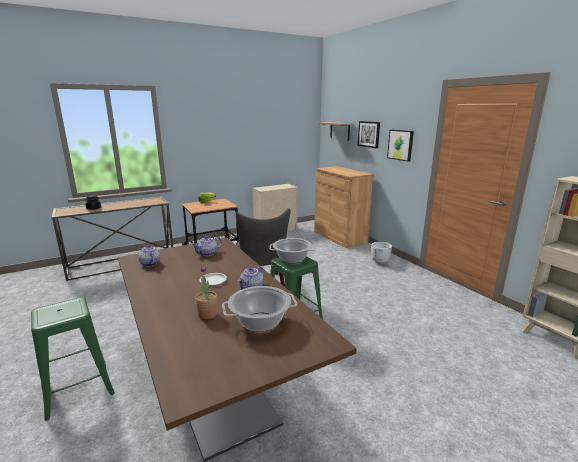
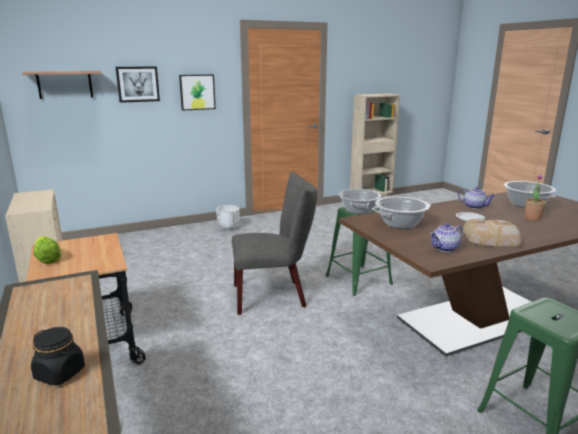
camera: 85 degrees left, 0 degrees up
teapot [191,236,222,256] -> cooking pot [372,197,432,229]
brown cabinet [314,166,373,248] -> none
none -> bread [463,219,523,247]

